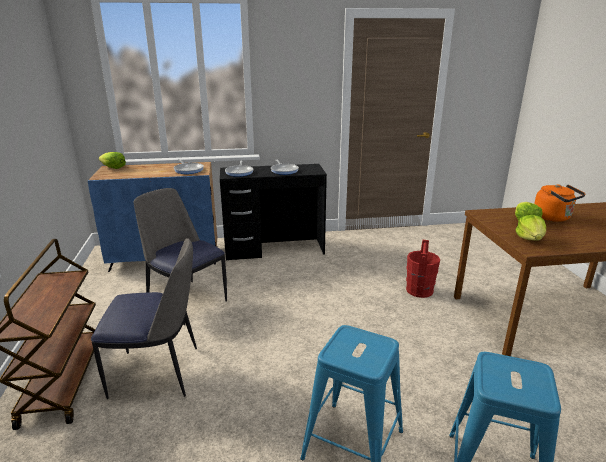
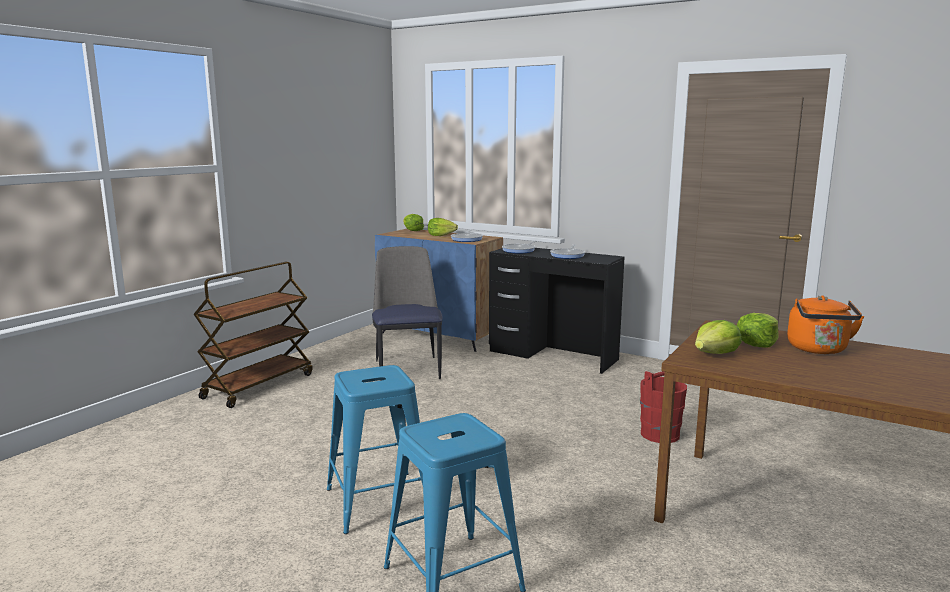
camera: 40 degrees right, 10 degrees down
chair [91,238,197,399] -> none
none -> lettuce [428,218,458,236]

